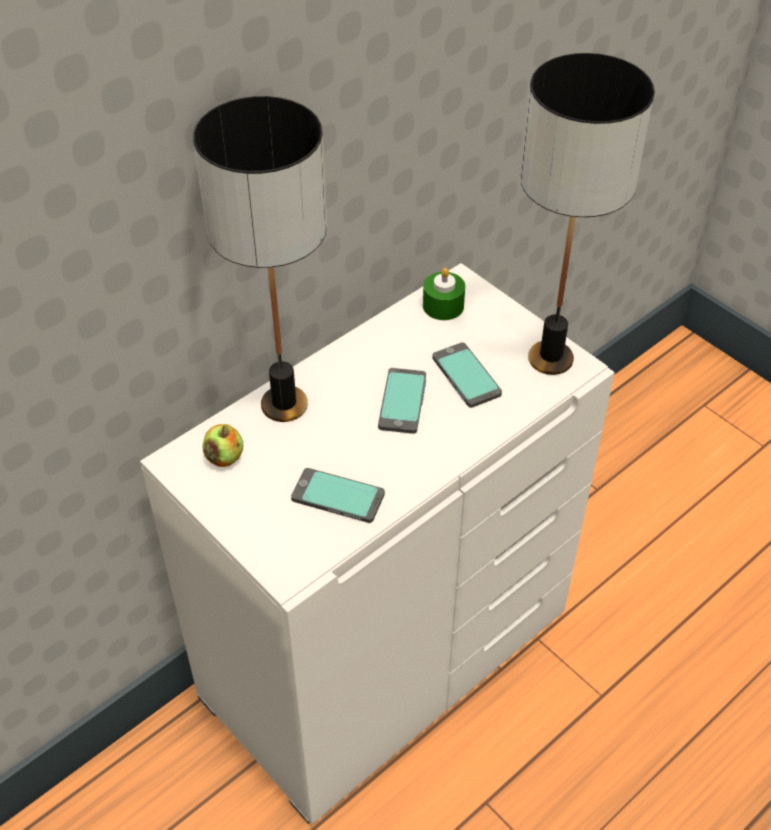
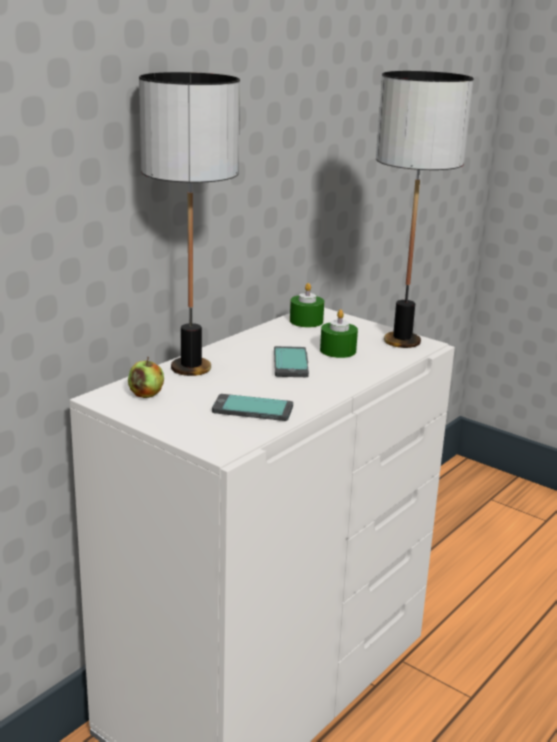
camera: 10 degrees left, 25 degrees down
phone [432,342,502,408] -> green candle [320,309,358,358]

